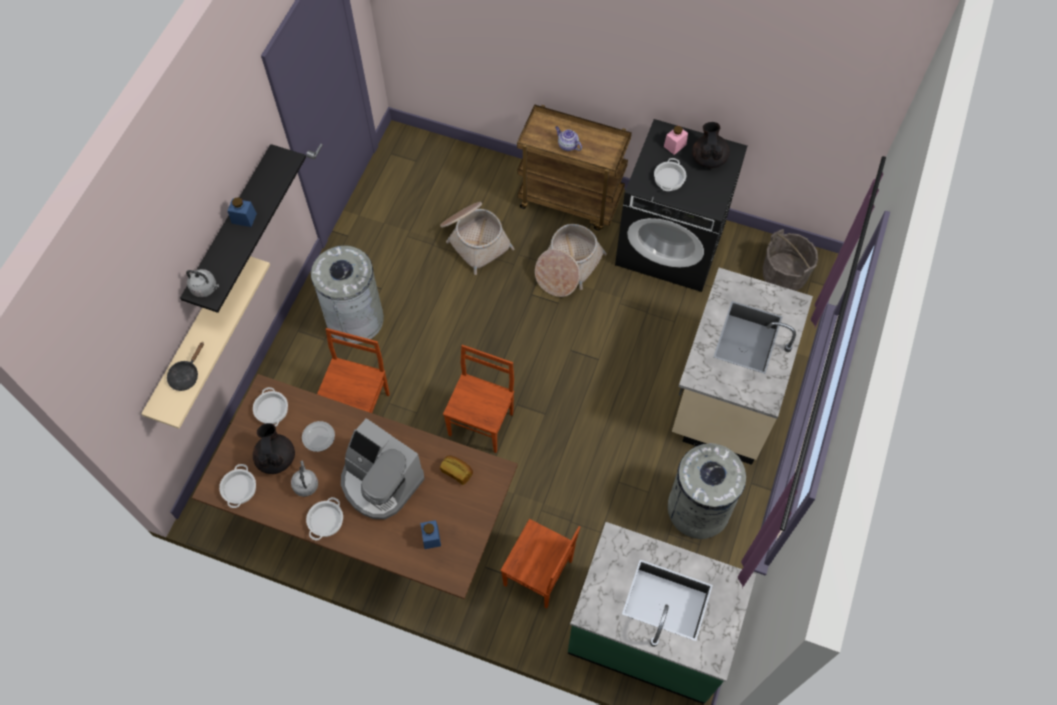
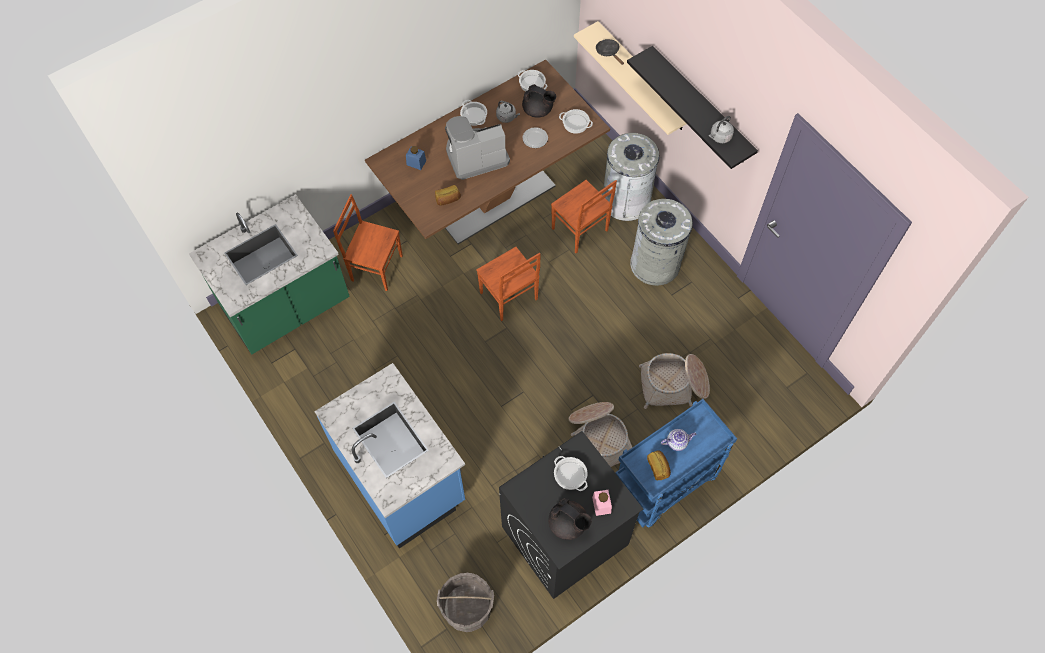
camera: 125 degrees right, 0 degrees up
grey kettle [186,269,219,297] -> grey kettle moved to [709,116,734,143]
blue jar [227,197,257,227] -> none
brown chair [500,519,580,609] -> brown chair turned 45 degrees clockwise [333,194,403,291]
brown cart [517,105,632,231] -> blue cart [616,399,737,528]
grey trash can [668,443,746,539] -> grey trash can moved to [603,133,660,221]
beige counter [672,268,813,465] -> blue counter [314,363,465,549]
none -> bread [647,450,671,480]

